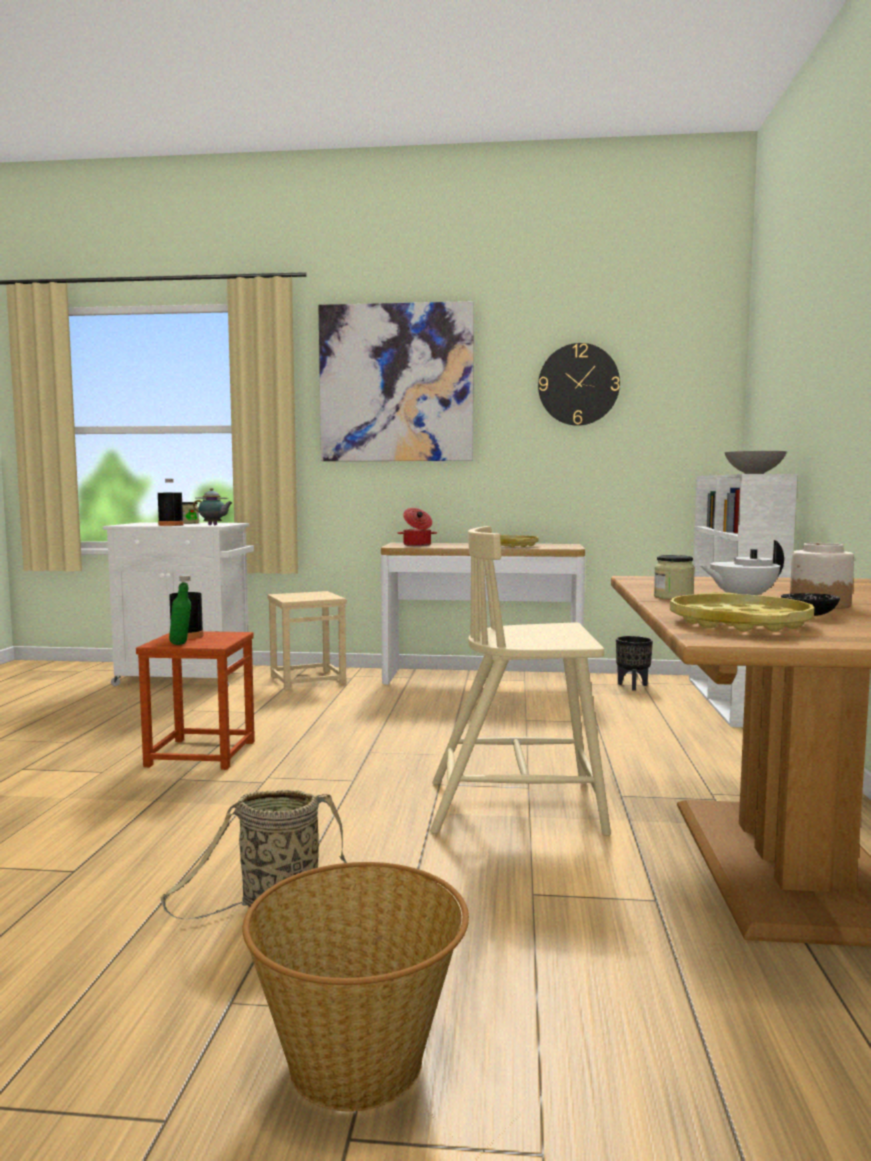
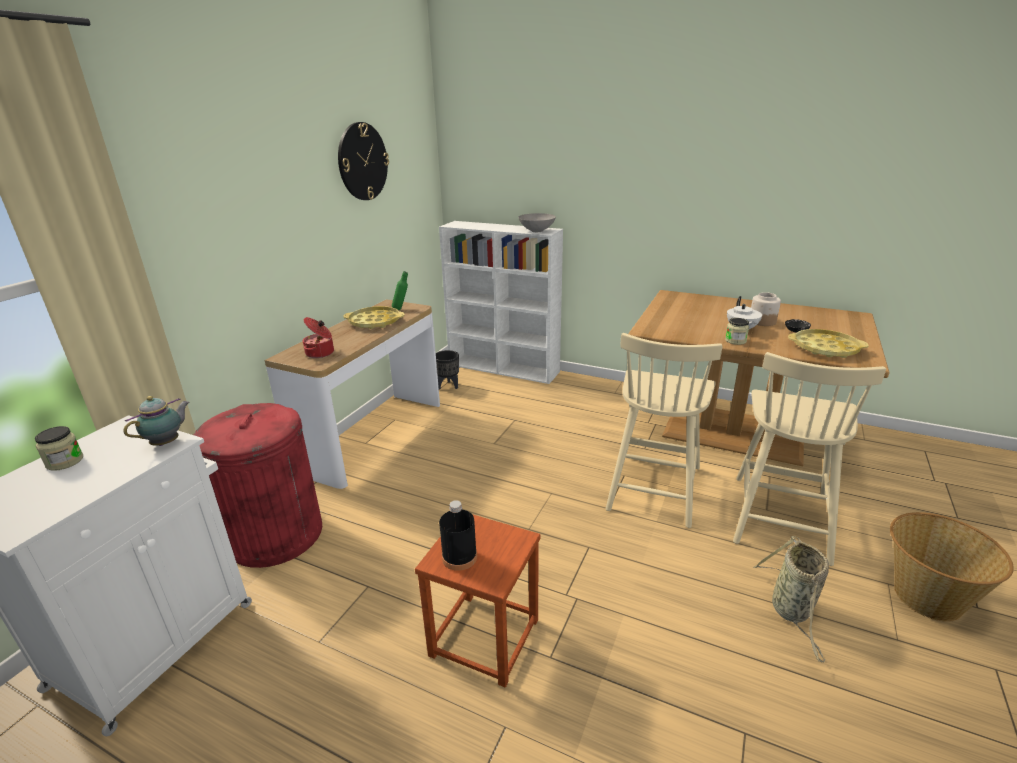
camera: 70 degrees left, 20 degrees up
black bottle [158,479,184,526] -> none
green bottle [169,582,191,645] -> green bottle moved to [392,271,408,310]
beige stool [267,591,347,690] -> red trash can [194,403,322,568]
picture [318,301,474,461] -> none
none -> beige chair [733,352,886,566]

